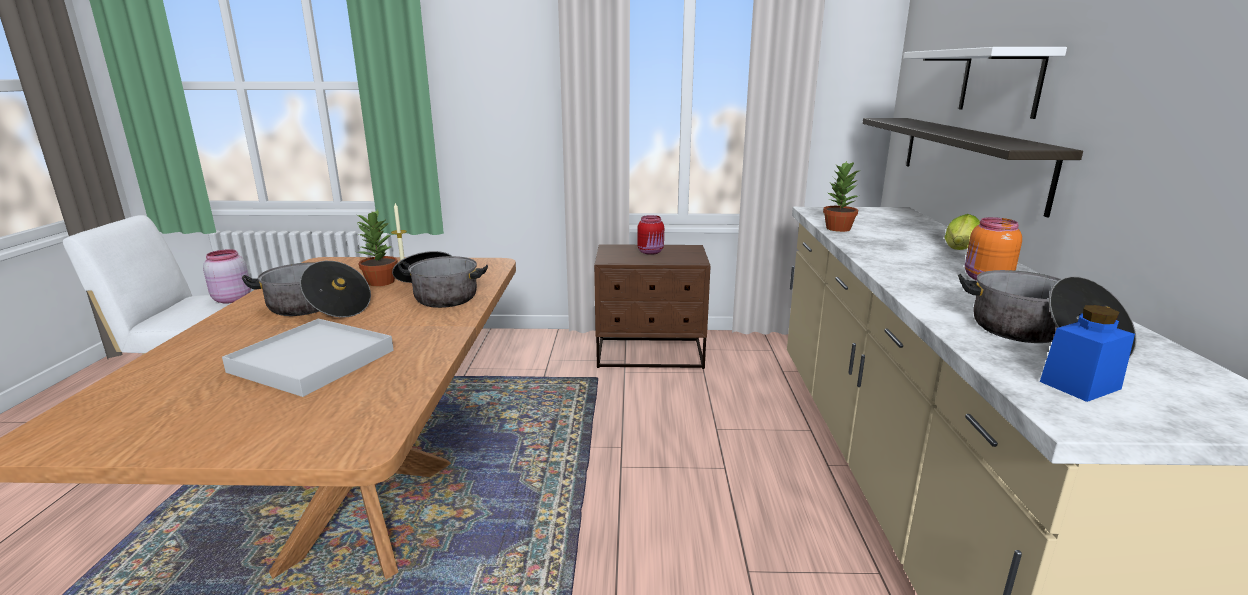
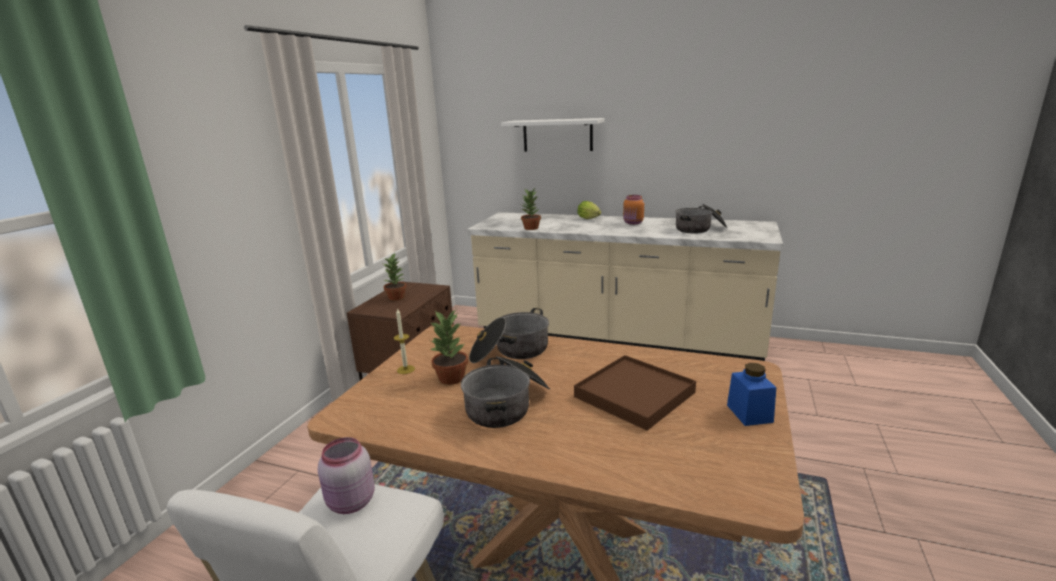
camera: 70 degrees left, 0 degrees up
white tray [222,319,394,397] -> brown tray [574,355,696,430]
red jar [637,215,664,255] -> potted plant [383,253,406,301]
shelf [862,118,1083,217] -> none
blue jar [1040,305,1135,402] -> blue jar moved to [727,363,776,426]

